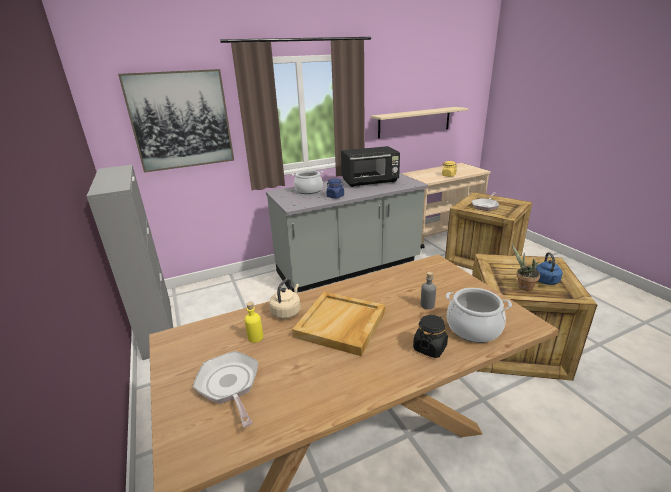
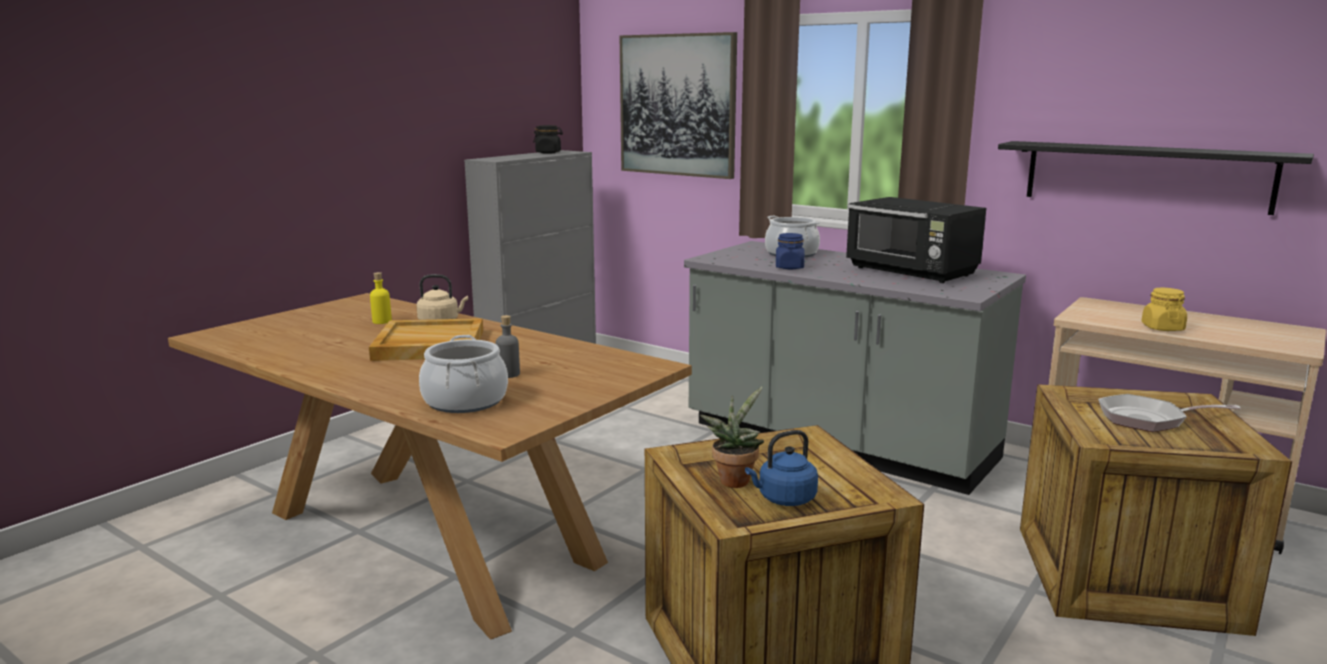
camera: 60 degrees right, 10 degrees down
frying pan [193,351,258,427] -> none
beige shelf [371,107,468,138] -> black shelf [998,141,1314,215]
black jar [413,315,448,358] -> black jar moved to [533,125,563,154]

